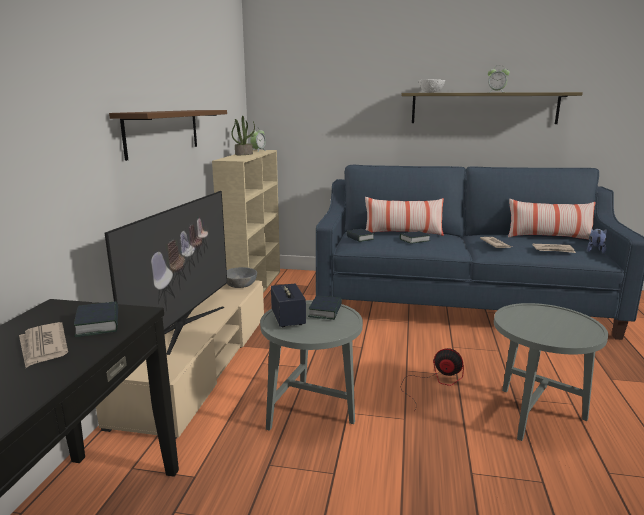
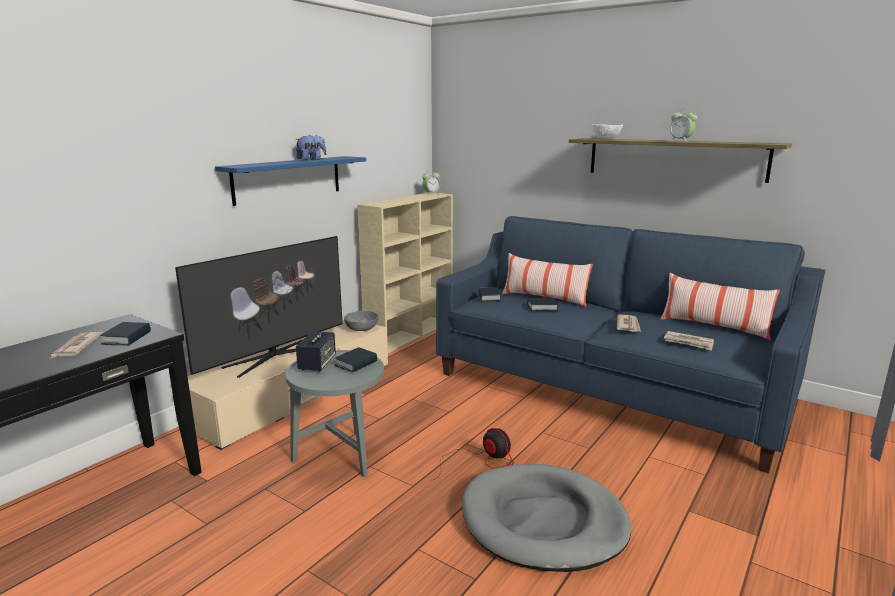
camera: 25 degrees right, 0 degrees up
brown shelf [109,110,227,161] -> blue shelf [215,156,366,206]
potted plant [231,116,255,155] -> none
grey side table [494,303,608,441] -> grey dog bed [462,464,631,572]
plush toy [587,228,607,254] -> plush toy moved to [295,135,327,160]

